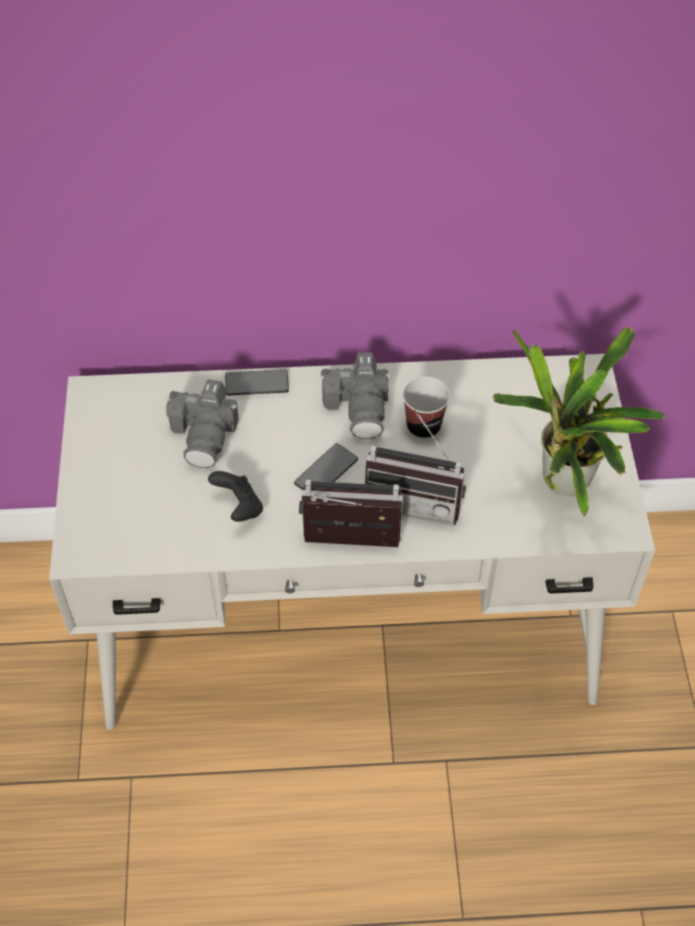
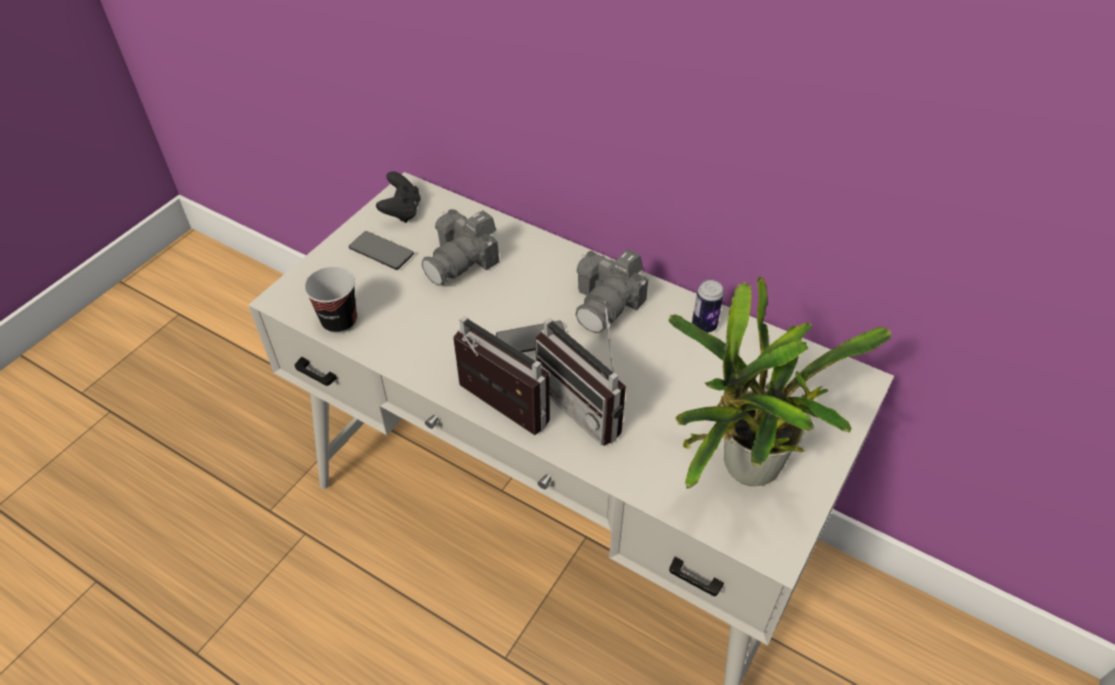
camera: 35 degrees right, 5 degrees down
black game controller [208,471,263,522] -> black game controller moved to [376,171,421,223]
phone [225,369,289,396] -> phone moved to [349,231,414,270]
cup [403,376,450,439] -> cup moved to [304,266,357,334]
none -> can [692,280,724,333]

